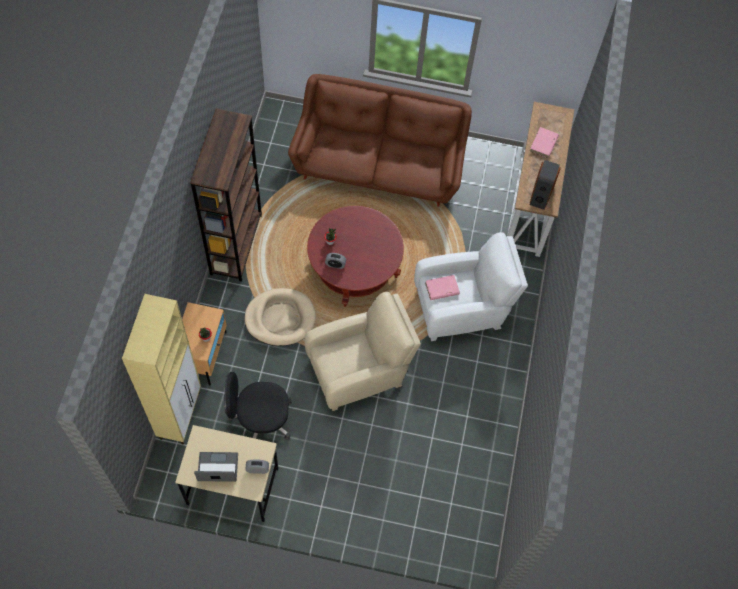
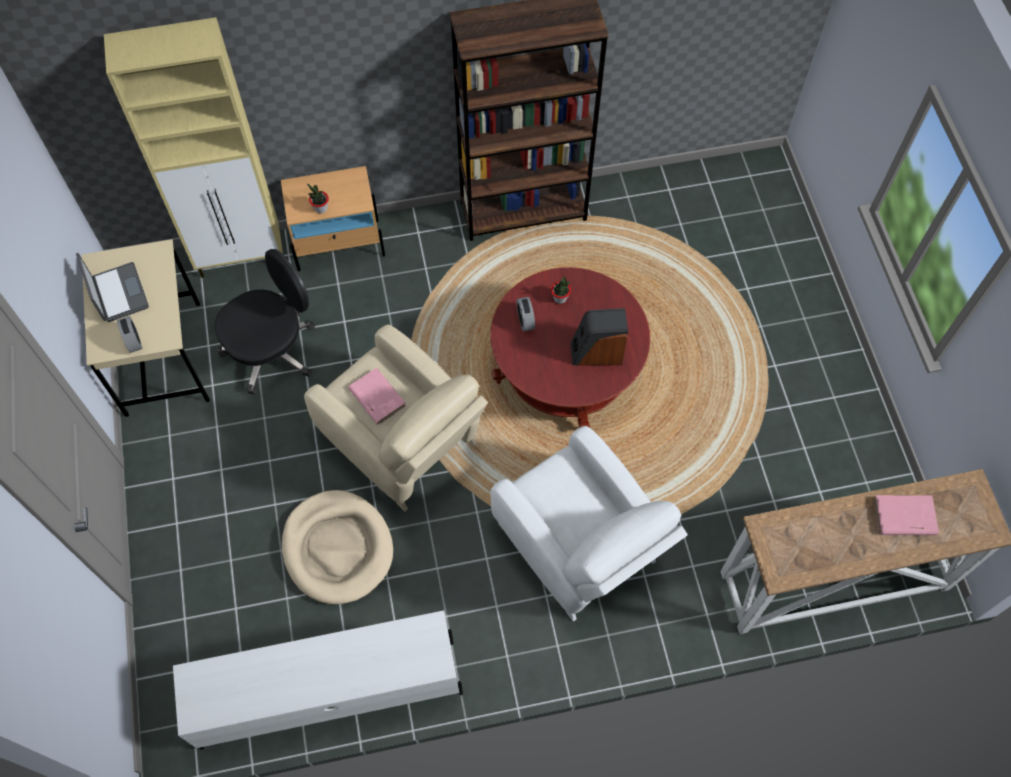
camera: 70 degrees right, 0 degrees up
black office chair [224,372,292,439] -> black office chair turned 75 degrees clockwise [215,249,315,395]
beige dog bed [245,288,316,346] -> beige dog bed moved to [282,490,393,605]
brown sofa [288,74,472,207] -> none
pink book [425,275,460,300] -> pink book moved to [348,367,406,425]
speaker [530,160,561,210] -> speaker moved to [570,308,628,366]
none -> white tv stand [173,610,463,750]

